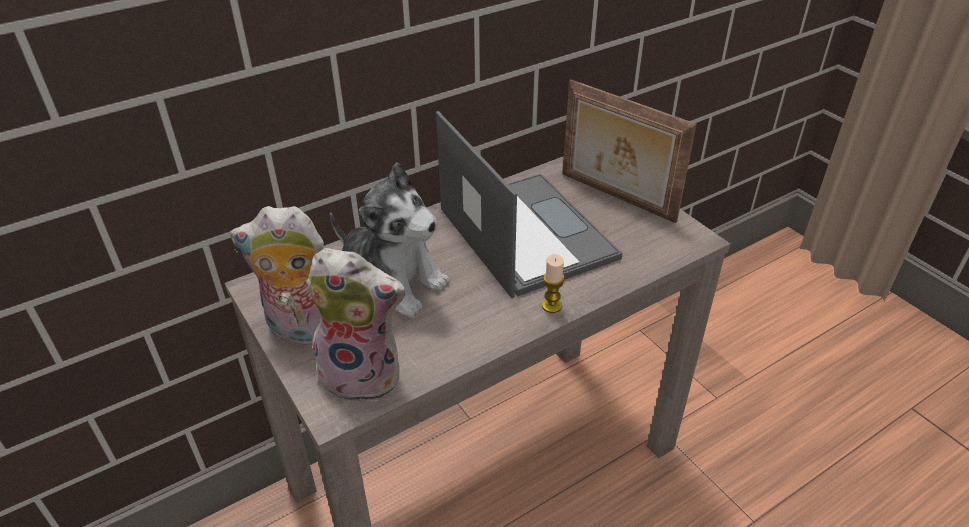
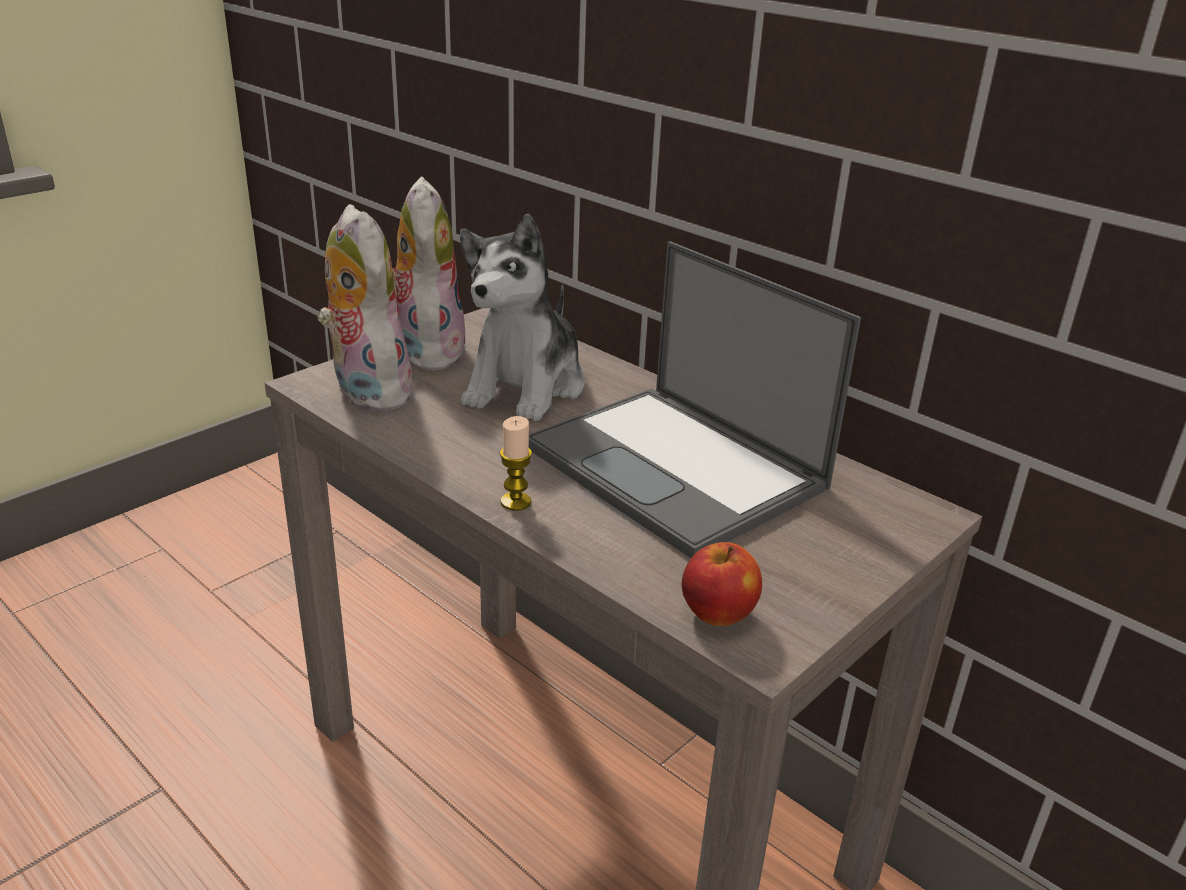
camera: 75 degrees right, 10 degrees down
plush toy [306,248,406,402] -> plush toy turned 150 degrees clockwise [317,204,412,411]
laptop [436,111,623,298] -> laptop turned 90 degrees clockwise [529,241,861,558]
picture frame [562,79,697,223] -> none
none -> apple [682,542,762,626]

